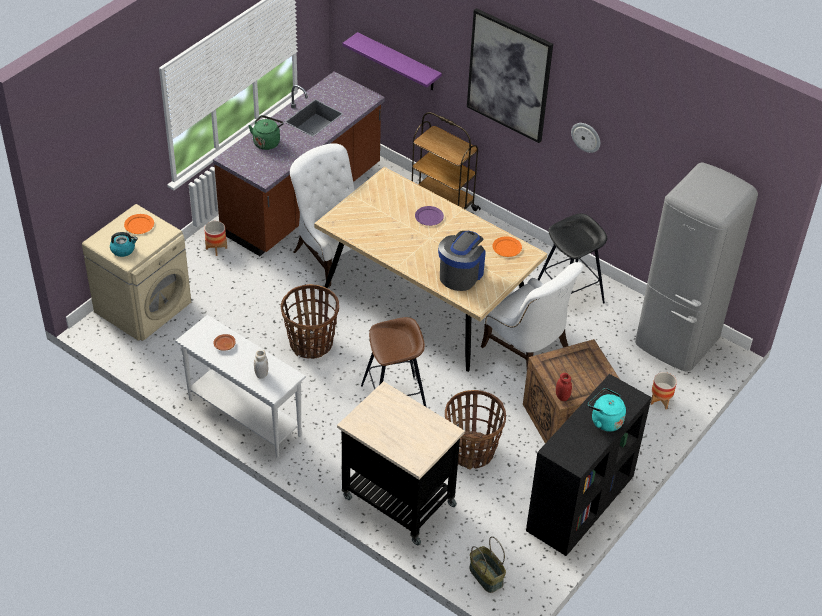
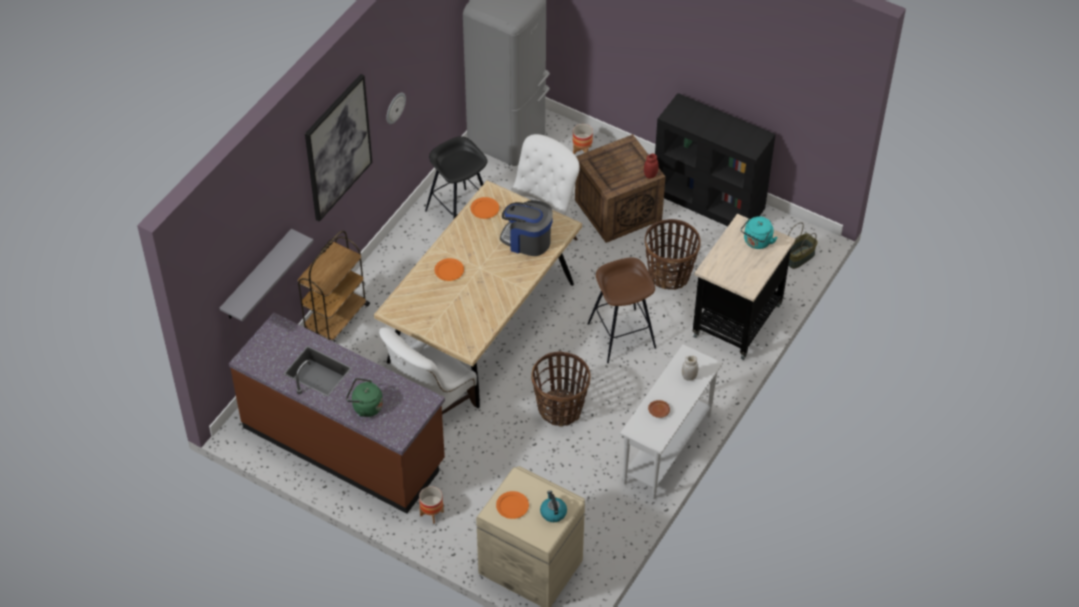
camera: 95 degrees left, 5 degrees up
purple shelf [342,32,442,91] -> grey shelf [220,229,314,321]
purple plate [415,206,444,226] -> orange plate [434,258,464,281]
turquoise kettle [588,388,626,432] -> turquoise kettle moved to [741,216,778,249]

